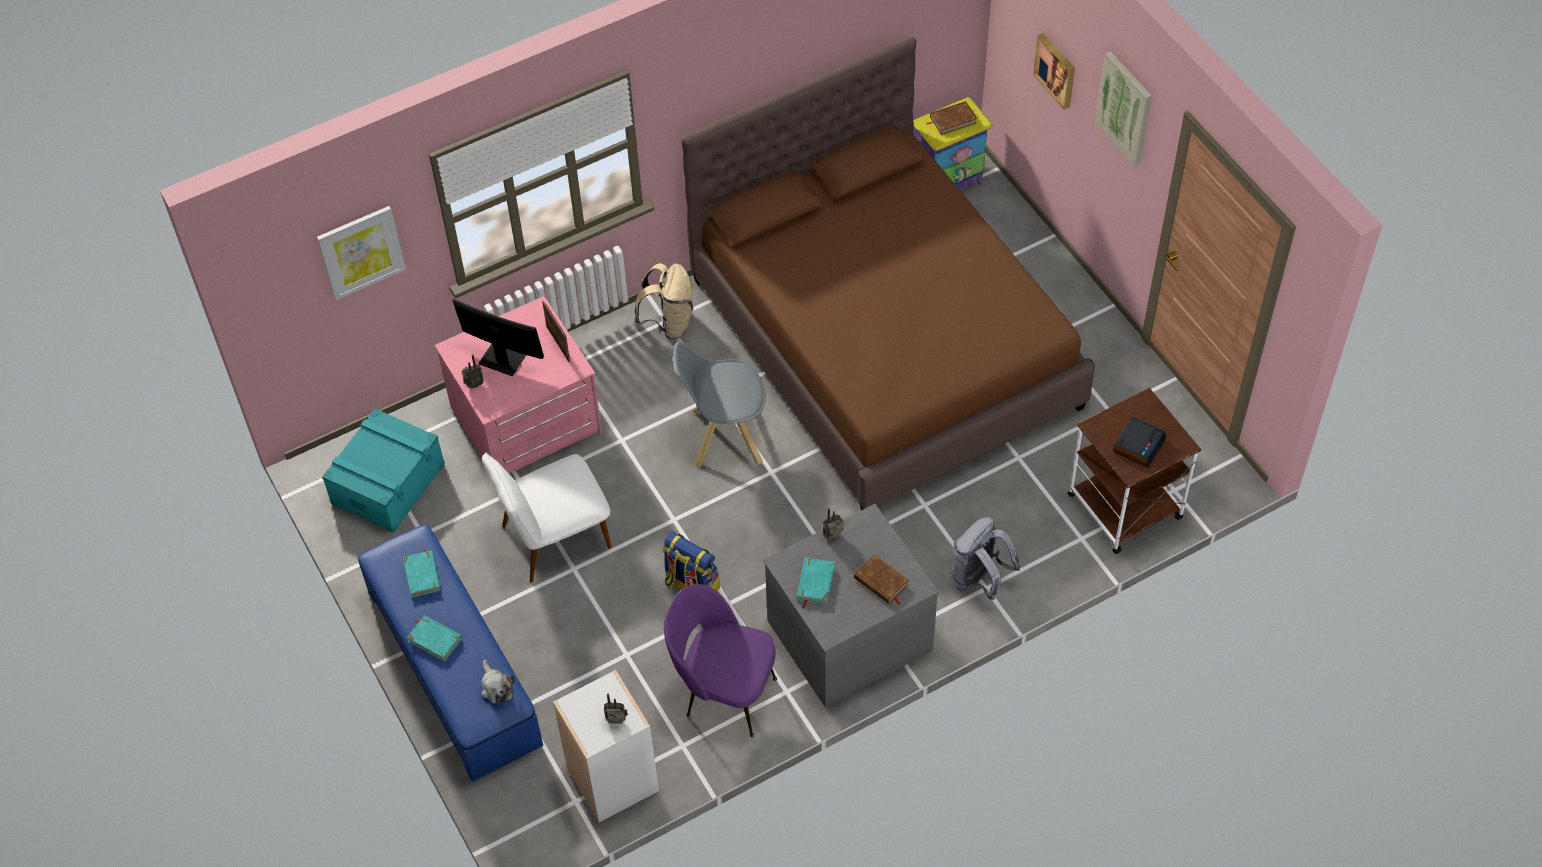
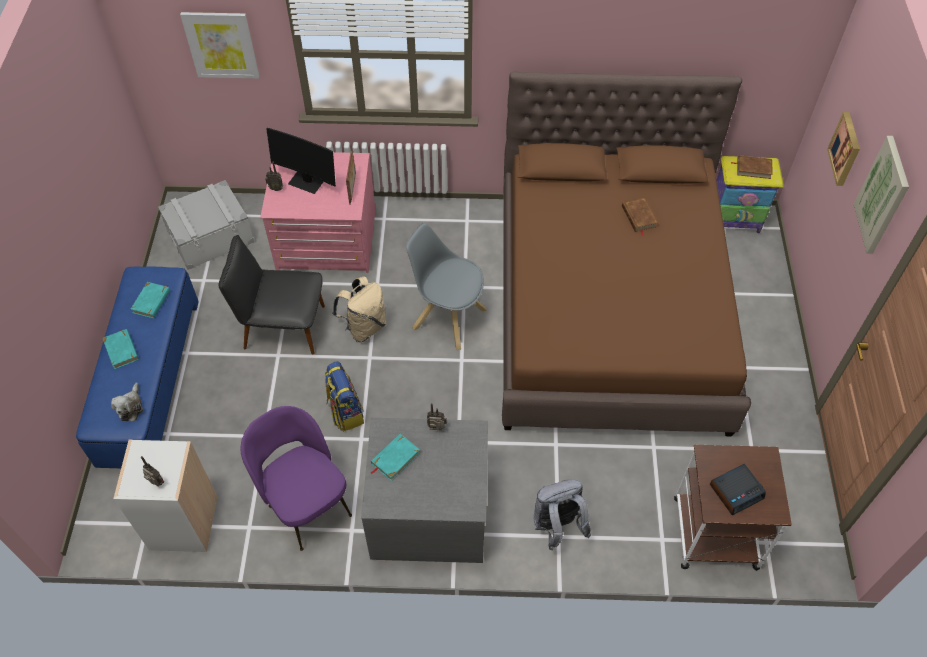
camera: 30 degrees right, 0 degrees up
turquoise storage box [322,408,445,533] -> grey storage box [158,180,254,270]
monitor [453,298,544,376] -> monitor turned 150 degrees clockwise [266,128,336,194]
white chair [482,453,612,582] -> black chair [218,235,325,354]
beige backpack [634,263,693,340] -> beige backpack moved to [332,276,387,342]
brown book [854,555,909,605] -> brown book moved to [622,198,658,236]

